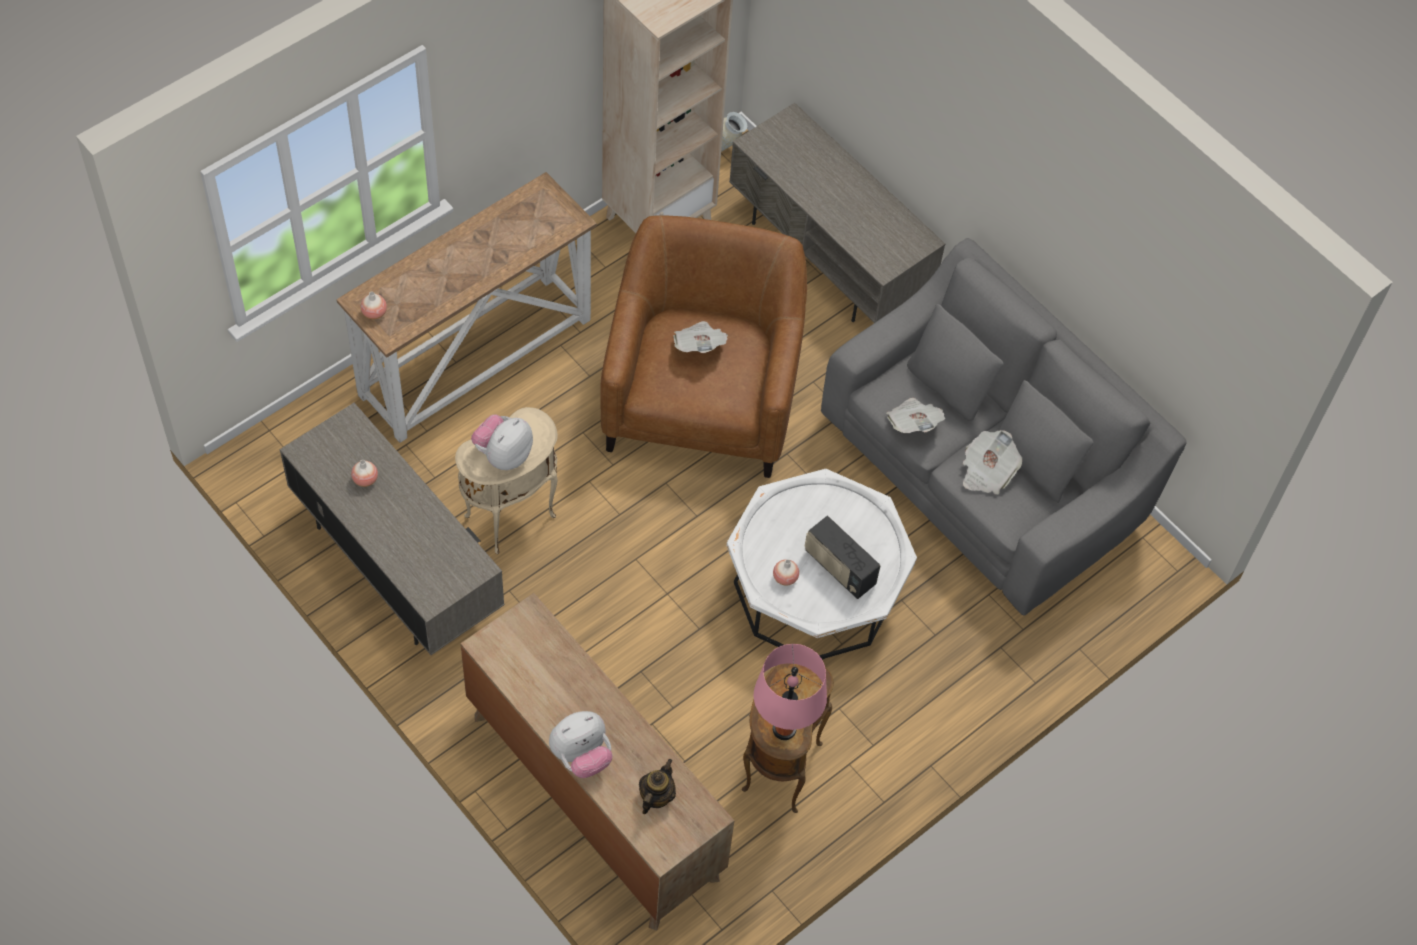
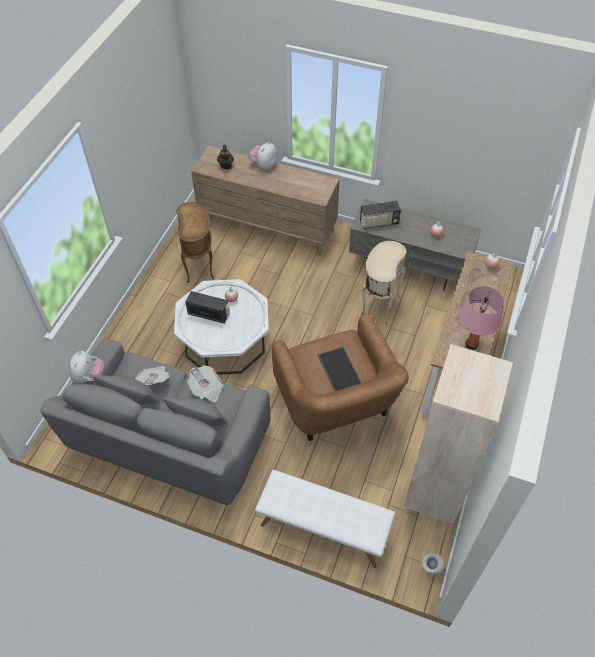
camera: 155 degrees right, 5 degrees down
plush toy [471,414,533,470] -> plush toy moved to [69,351,105,383]
newspaper [673,321,728,353] -> tray [318,346,362,391]
grey tv stand [729,103,945,323] -> white bench [255,470,395,568]
pink table lamp [754,644,827,740] -> pink table lamp moved to [459,286,504,350]
none -> radio [360,201,401,229]

